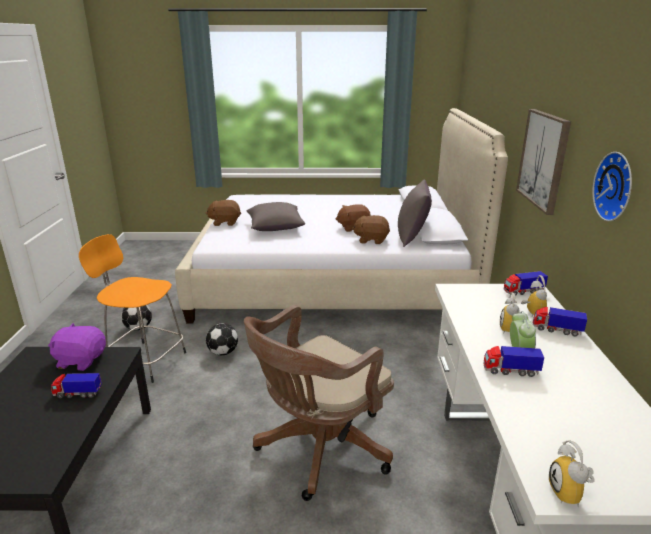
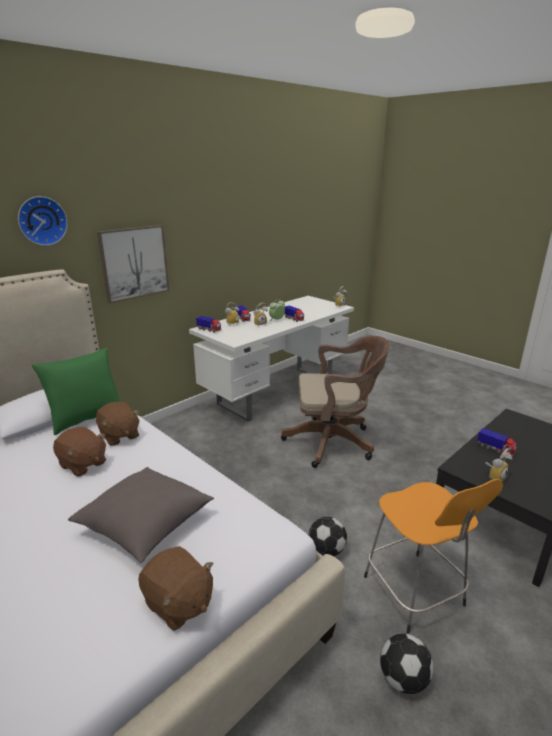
camera: 135 degrees left, 0 degrees up
purple plush toy [48,323,106,371] -> alarm clock [485,448,512,482]
grey pillow [398,180,432,247] -> green pillow [32,348,120,435]
wall clock [592,152,632,221] -> wall clock moved to [18,196,68,246]

